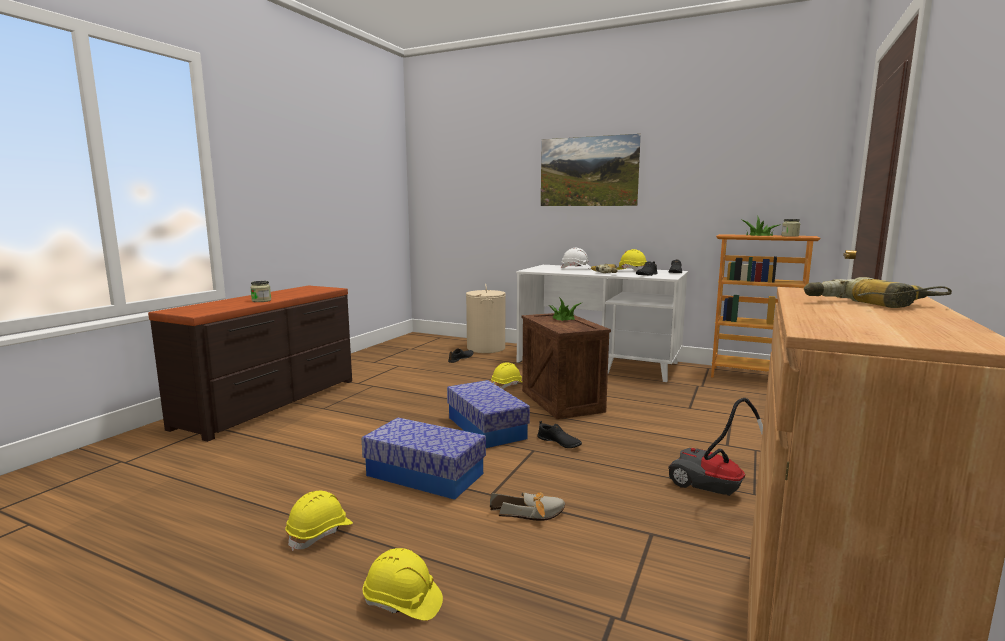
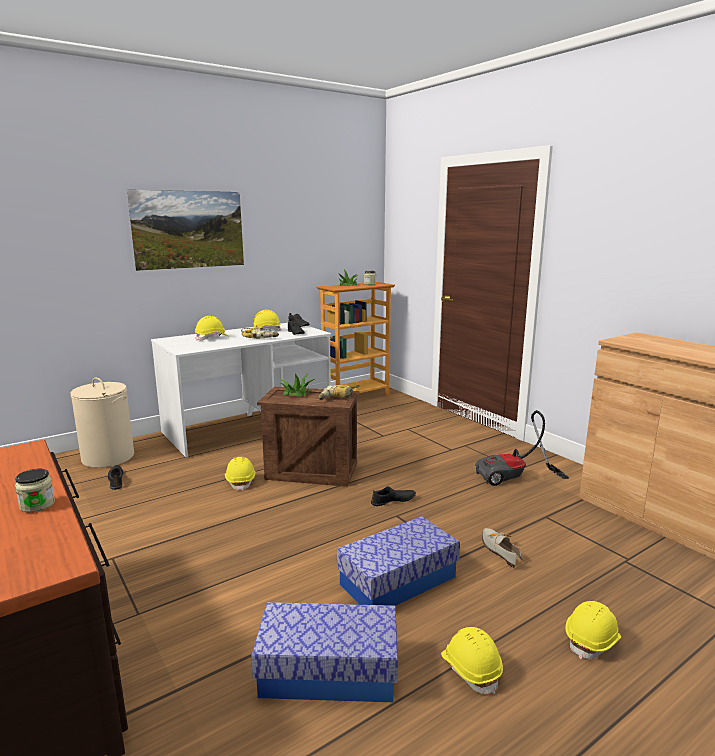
camera: 60 degrees left, 5 degrees up
storage box [447,380,530,448] -> storage box moved to [251,602,398,702]
shoe [490,492,565,521] -> shoe turned 45 degrees counterclockwise [482,528,522,569]
white hard hat [561,248,591,269] -> yellow hard hat [195,316,228,340]
power drill [804,277,952,308] -> power drill moved to [318,385,359,400]

